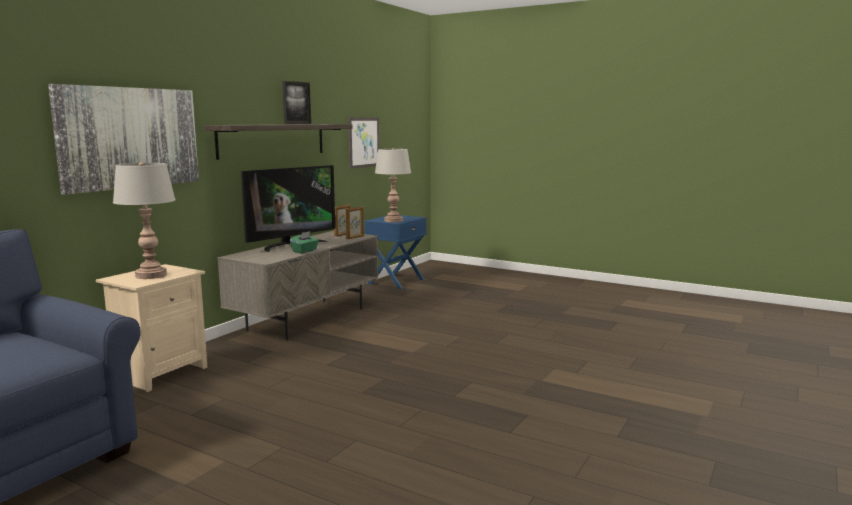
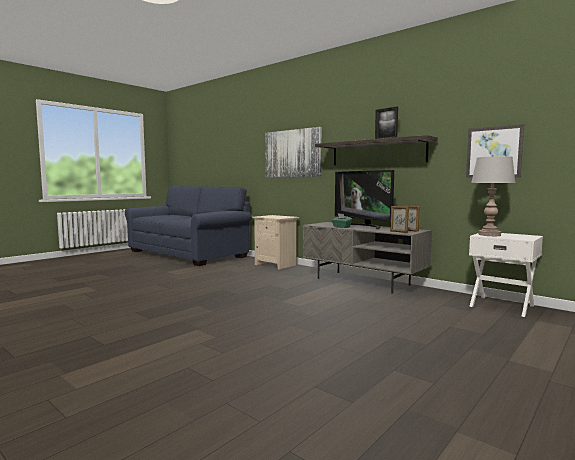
camera: 100 degrees right, 5 degrees down
grey table lamp [113,162,176,279] -> none
blue nightstand [364,215,426,289] -> white nightstand [469,233,543,317]

